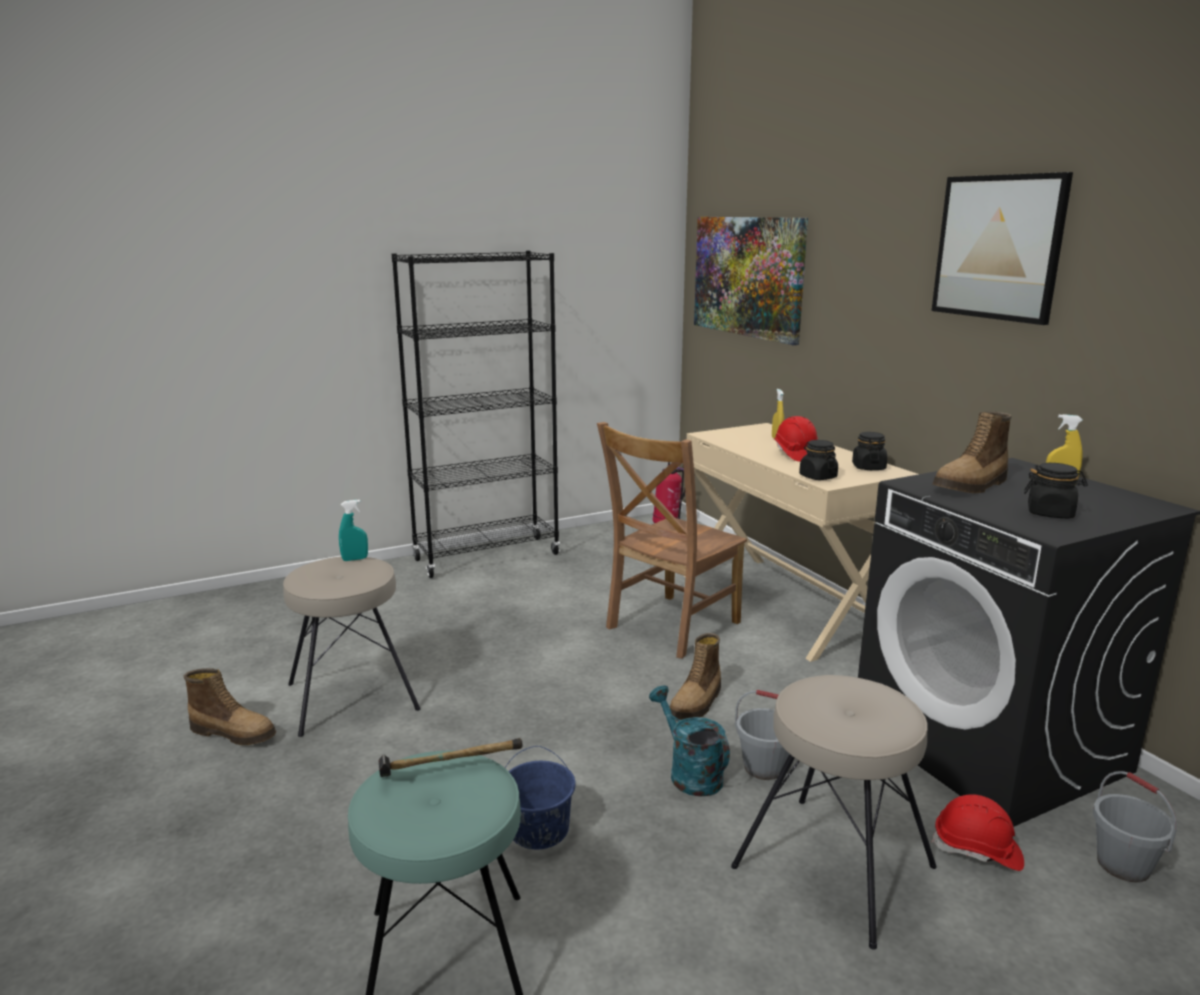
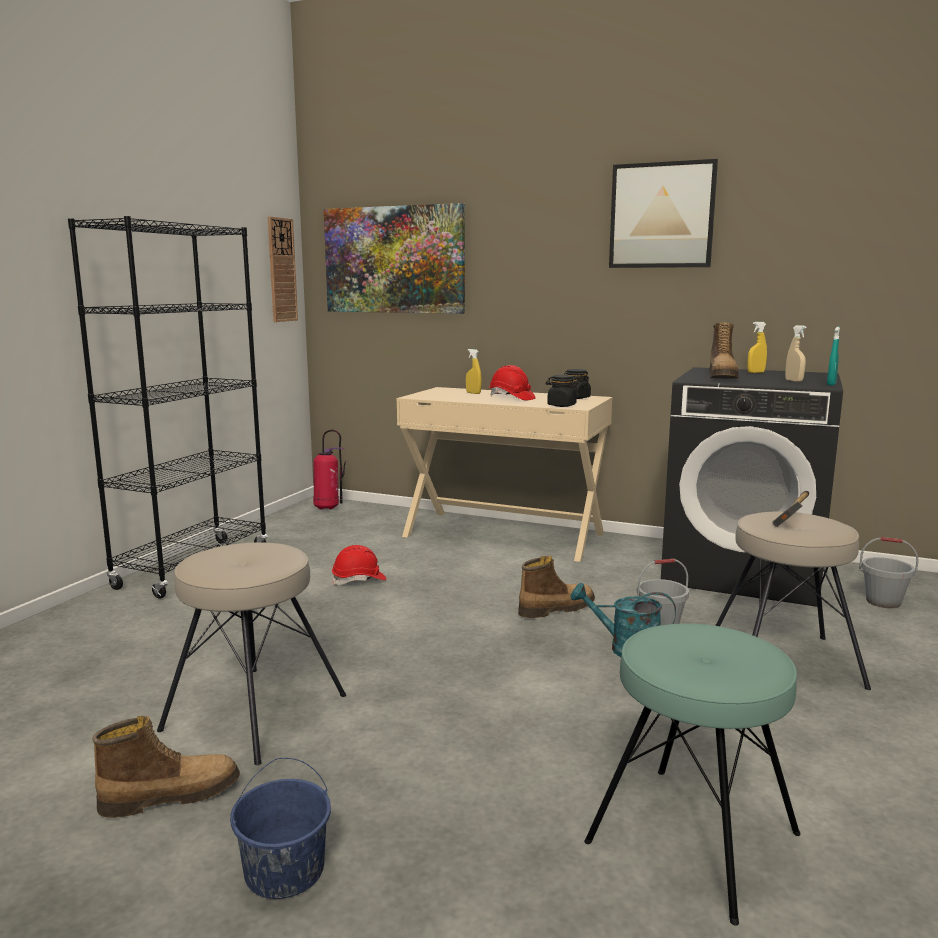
camera: 40 degrees left, 5 degrees down
turquoise spray bottle [339,500,368,561] -> turquoise spray bottle moved to [827,326,840,386]
hammer [378,738,522,777] -> hammer moved to [772,491,809,527]
blue bucket [505,746,576,850] -> blue bucket moved to [230,758,331,899]
brown chair [597,422,747,659] -> none
boot [670,633,721,720] -> boot turned 105 degrees counterclockwise [518,556,595,618]
red hard hat [932,794,1024,871] -> red hard hat moved to [332,545,386,585]
black jar [1024,463,1088,519] -> beige spray bottle [785,325,807,382]
none -> wall clock [268,216,298,322]

